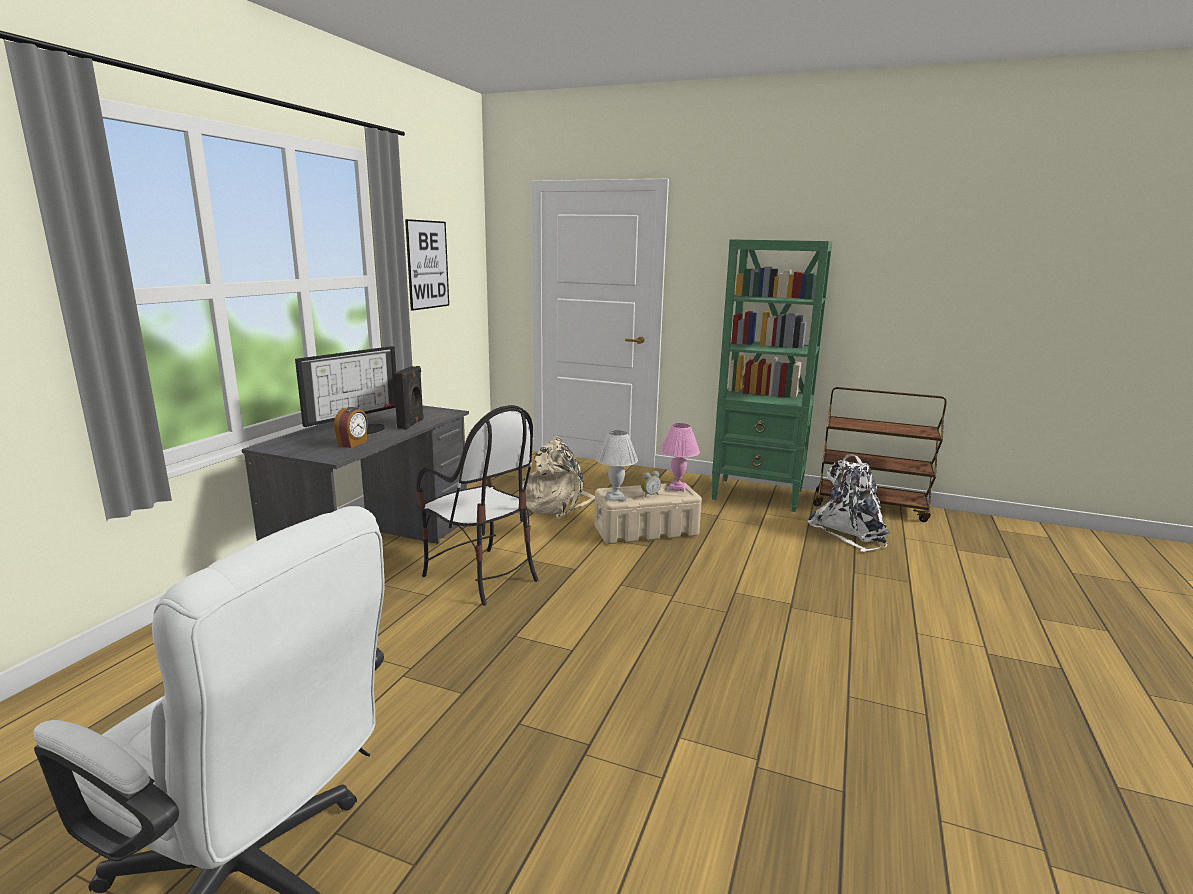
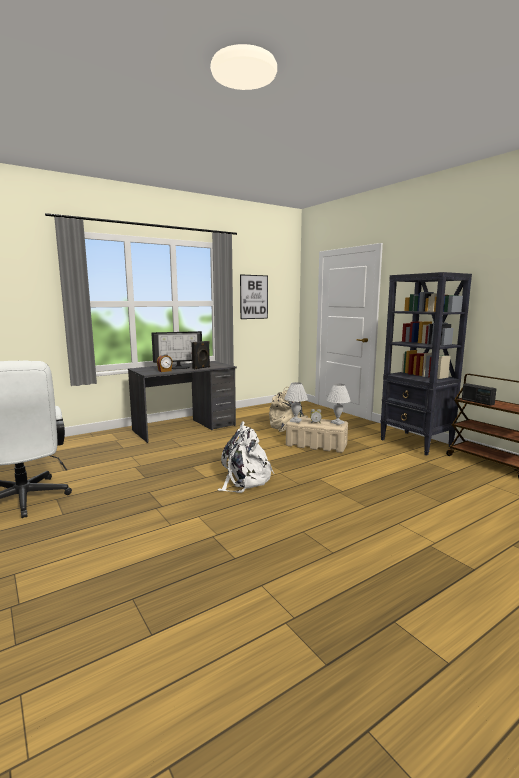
camera: 35 degrees right, 5 degrees down
chair [416,405,539,605] -> none
pink table lamp [660,423,700,492] -> white table lamp [327,384,351,425]
green bookcase [711,239,832,512] -> black bookcase [380,272,472,456]
white backpack [808,454,890,552] -> white backpack moved to [218,421,274,493]
none -> radio [462,383,497,406]

